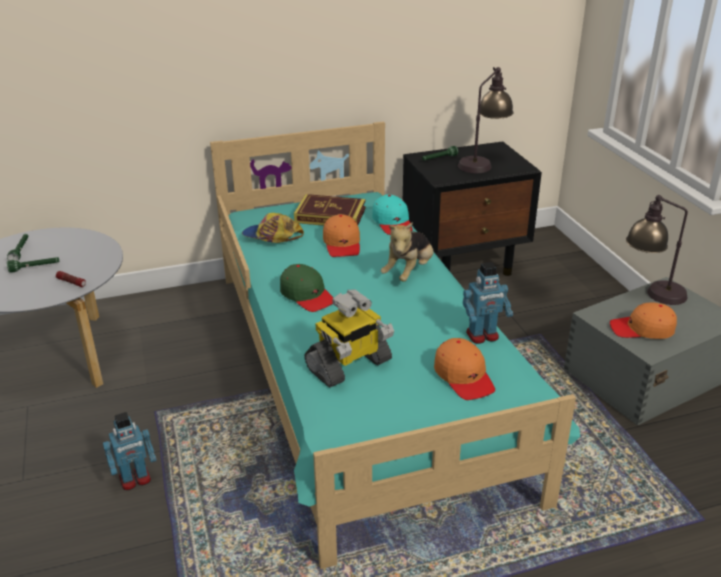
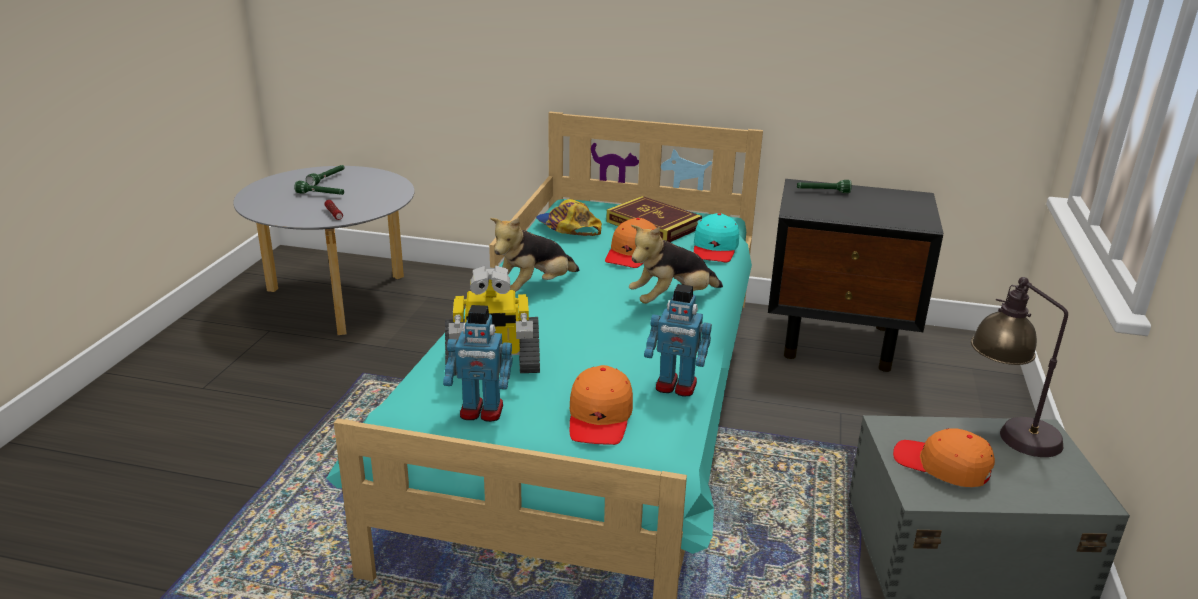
camera: 30 degrees right, 5 degrees down
toy robot [103,412,157,490] -> toy robot moved to [443,305,512,422]
green cap [280,264,333,312] -> plush toy [490,217,579,292]
table lamp [458,67,514,173] -> none

